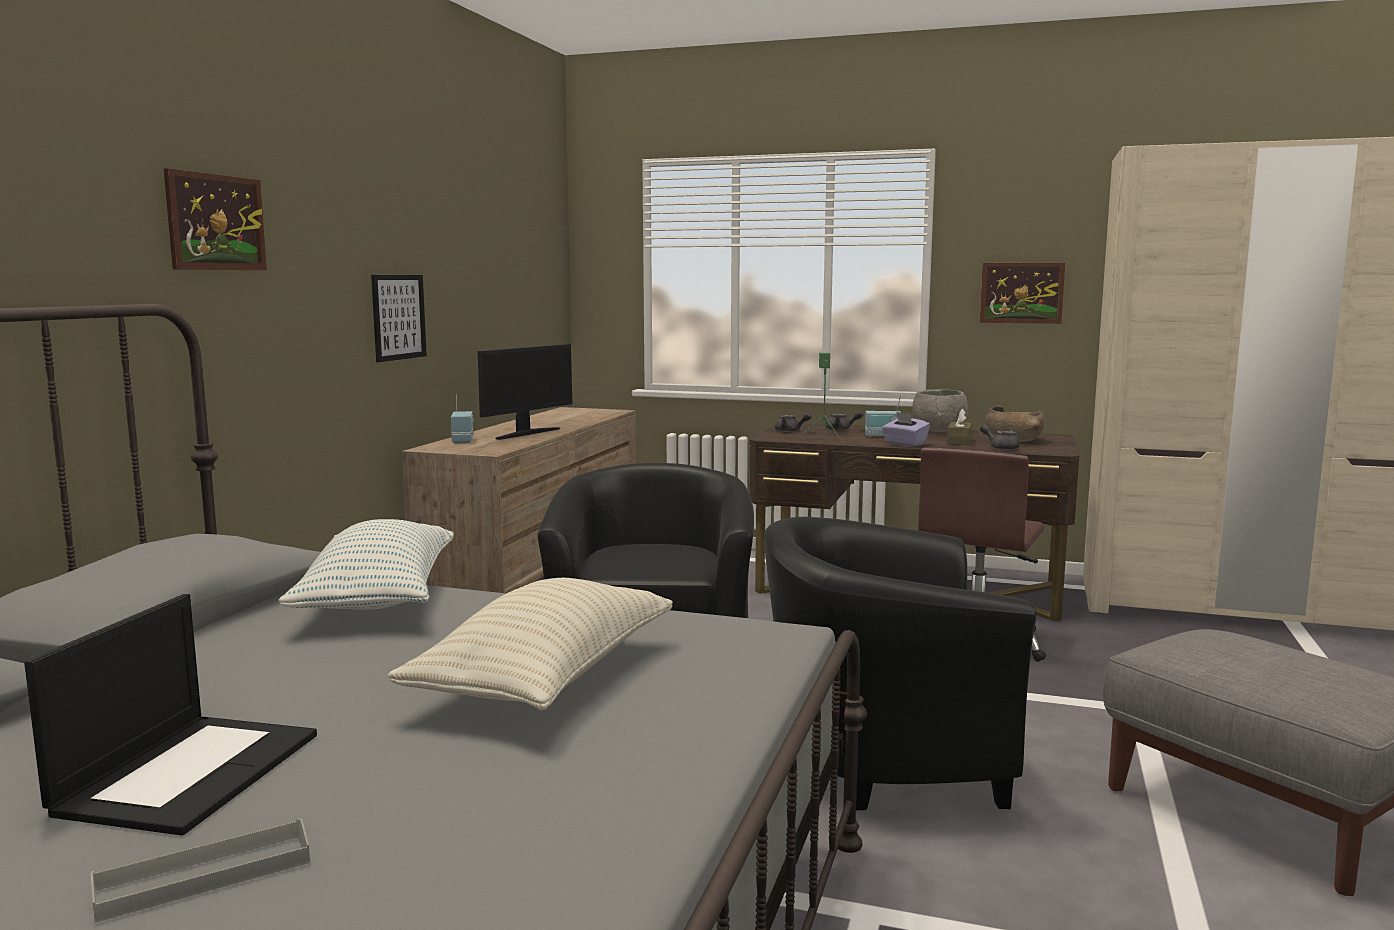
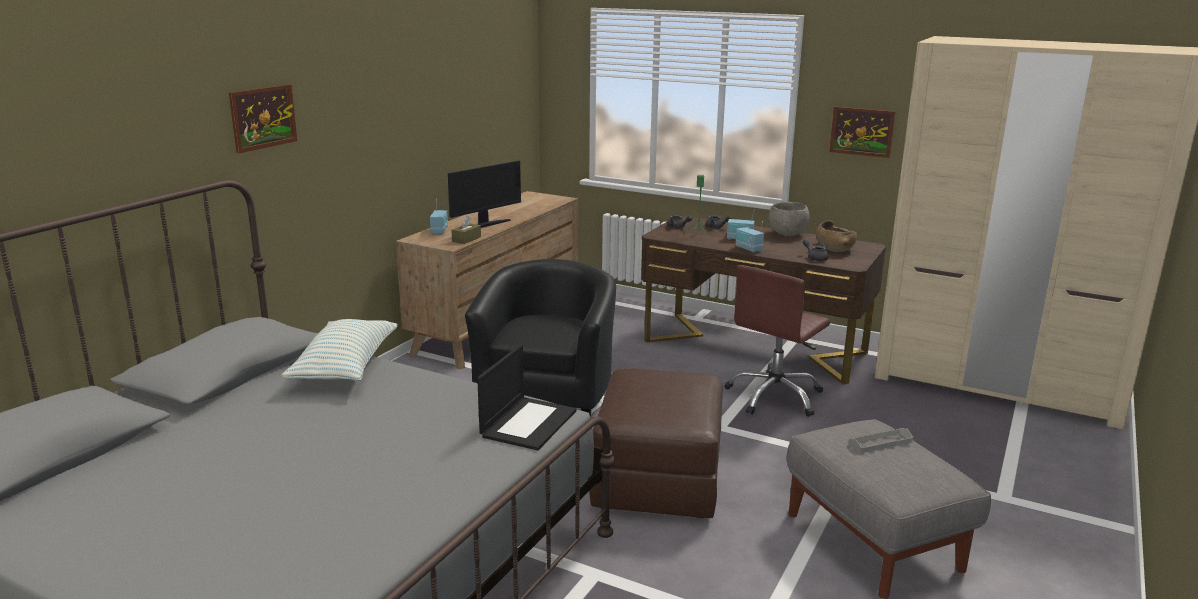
camera: 10 degrees right, 10 degrees up
laptop [24,594,317,836] -> laptop moved to [477,344,577,450]
grey tray [90,819,310,922] -> grey tray moved to [848,428,913,453]
picture [371,275,427,362] -> none
beige pillow [388,578,673,710] -> none
black armchair [764,517,1036,810] -> brown ottoman [589,368,723,518]
purple tissue box [882,412,930,447] -> radio [735,221,764,253]
brown tissue box [947,409,972,445] -> brown tissue box moved to [451,216,481,244]

